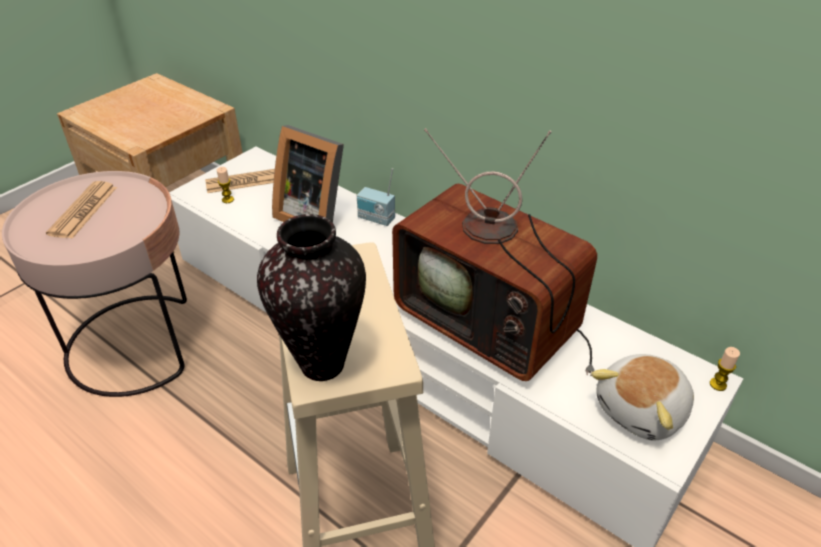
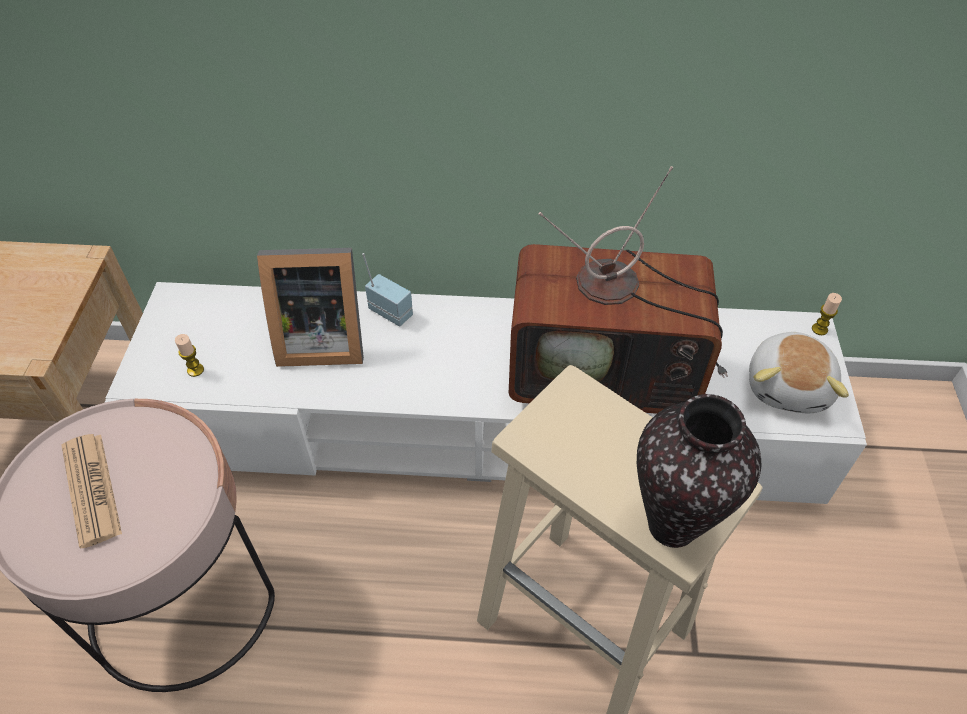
camera: 35 degrees left, 10 degrees up
newspaper [205,169,275,193] -> none
radio [357,168,395,226] -> radio turned 135 degrees counterclockwise [362,253,413,327]

